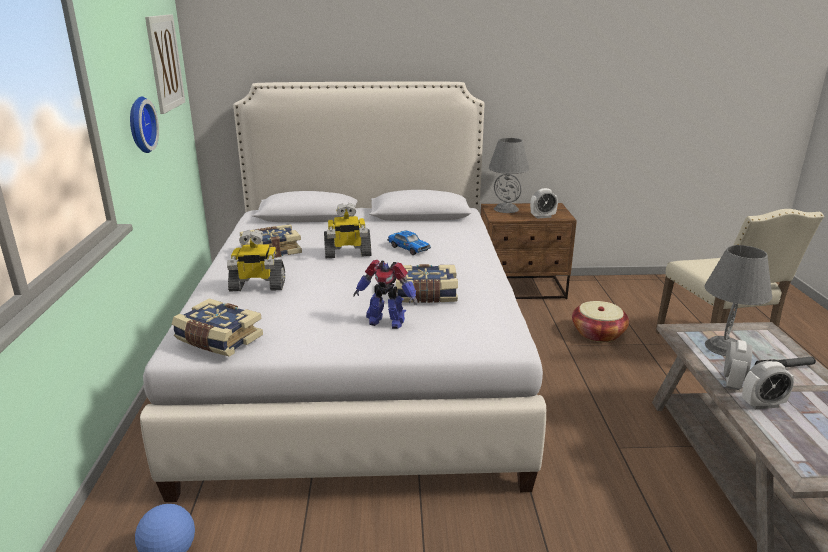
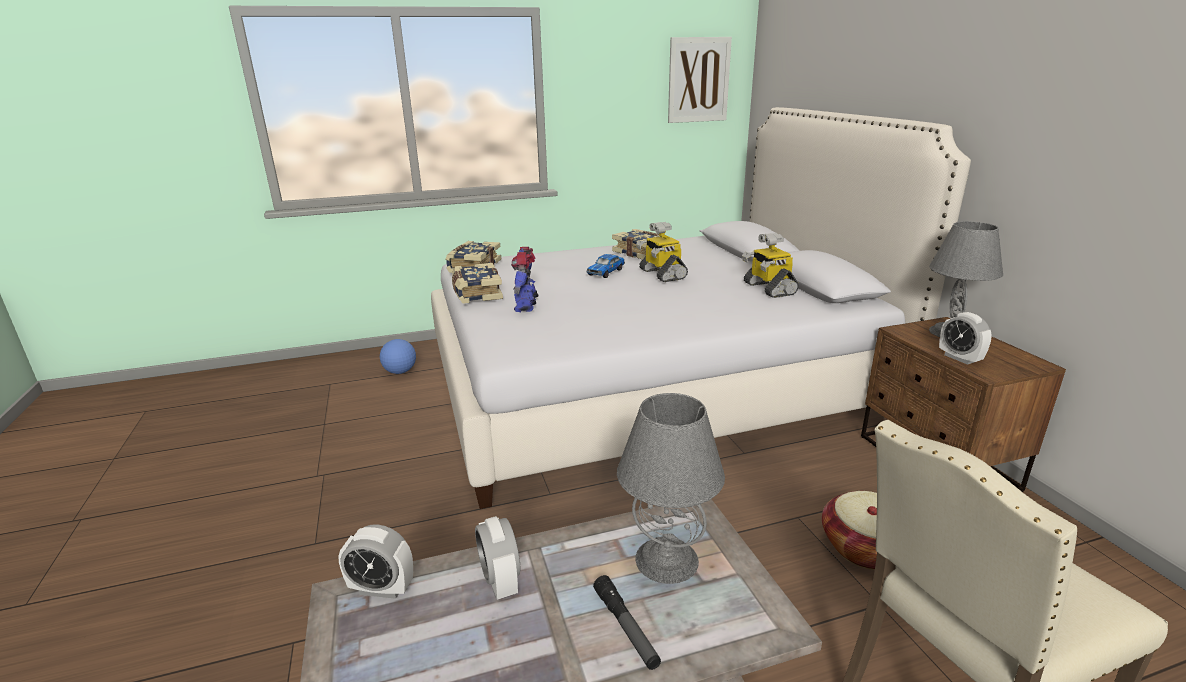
camera: 75 degrees right, 0 degrees up
wall clock [130,97,159,153] -> none
toy robot [227,230,285,291] -> toy robot moved to [742,233,799,298]
toy car [387,231,431,255] -> toy car moved to [586,254,625,278]
book [396,264,458,303] -> book moved to [452,263,503,304]
alarm clock [724,340,752,390] -> alarm clock moved to [338,525,413,599]

